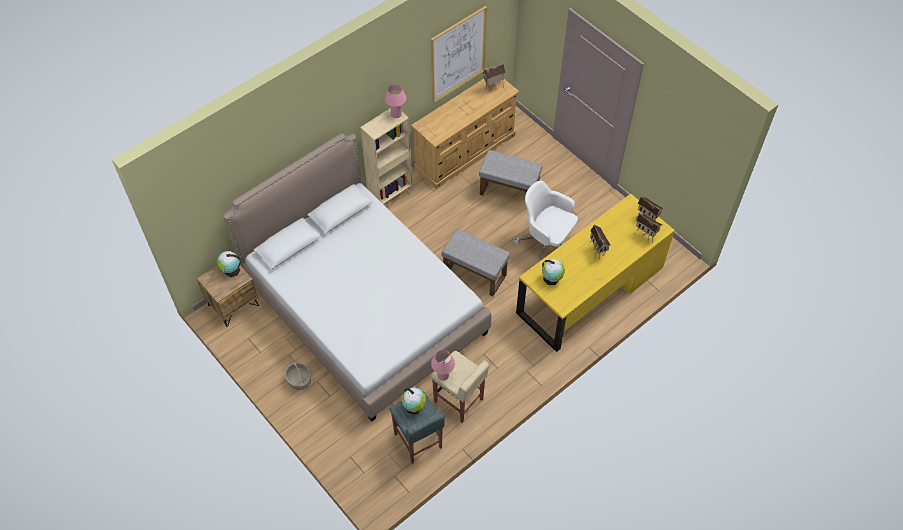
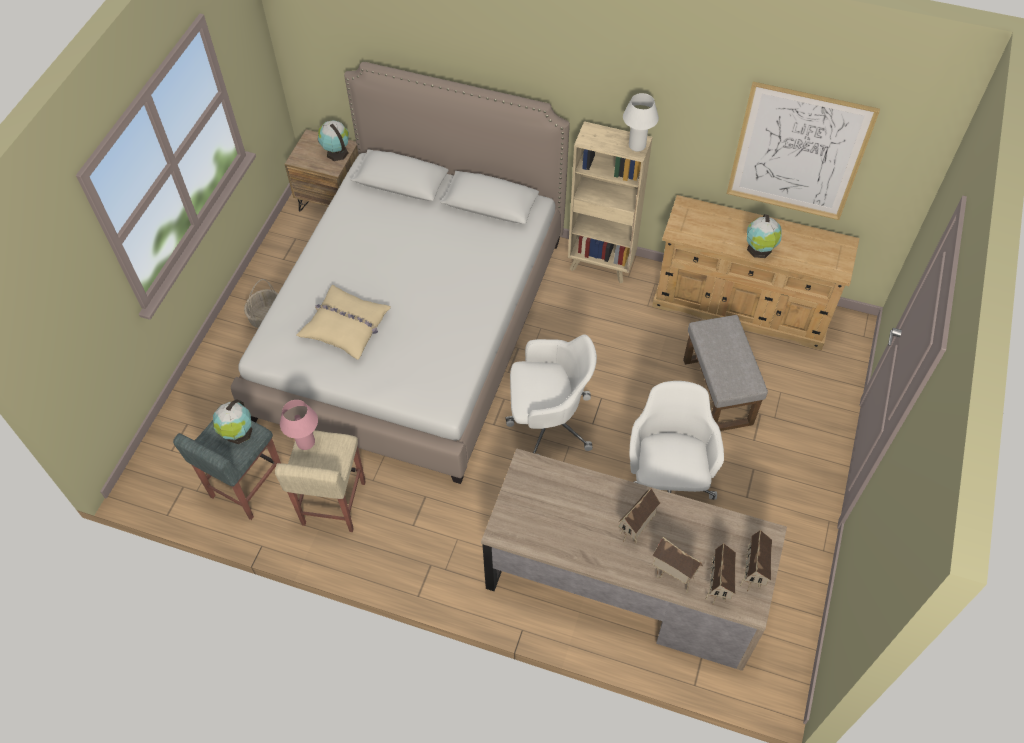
camera: 60 degrees right, 0 degrees up
pink table lamp [384,84,406,118] -> white table lamp [623,93,659,152]
grey ottoman [442,229,510,297] -> white office chair [506,335,597,455]
toy house [483,63,506,93] -> toy house moved to [652,537,703,593]
yellow desk [516,194,675,352] -> brown desk [481,448,787,671]
globe [542,259,565,285] -> globe moved to [747,214,781,258]
none -> beige pillow [296,285,391,360]

